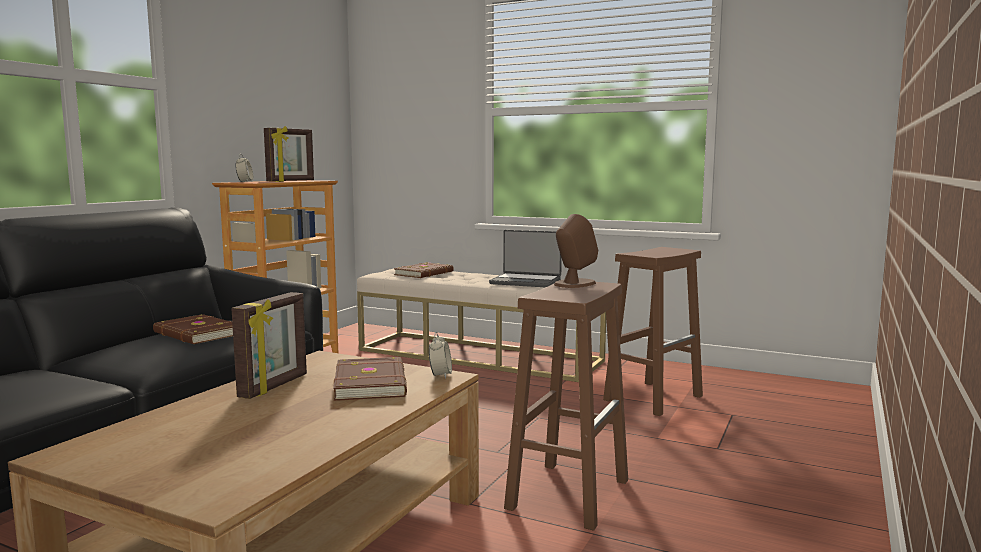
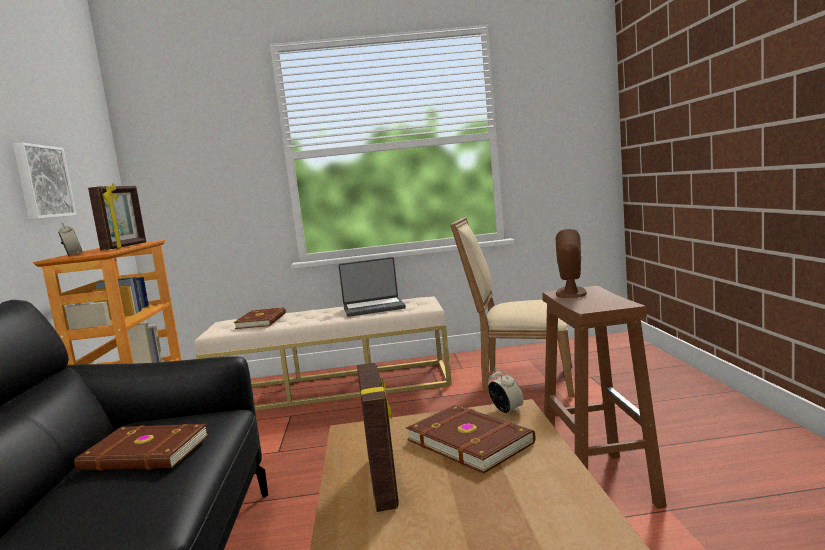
camera: 30 degrees left, 0 degrees up
brown stool [603,247,703,416] -> beige chair [450,217,574,397]
none -> picture [13,143,77,220]

